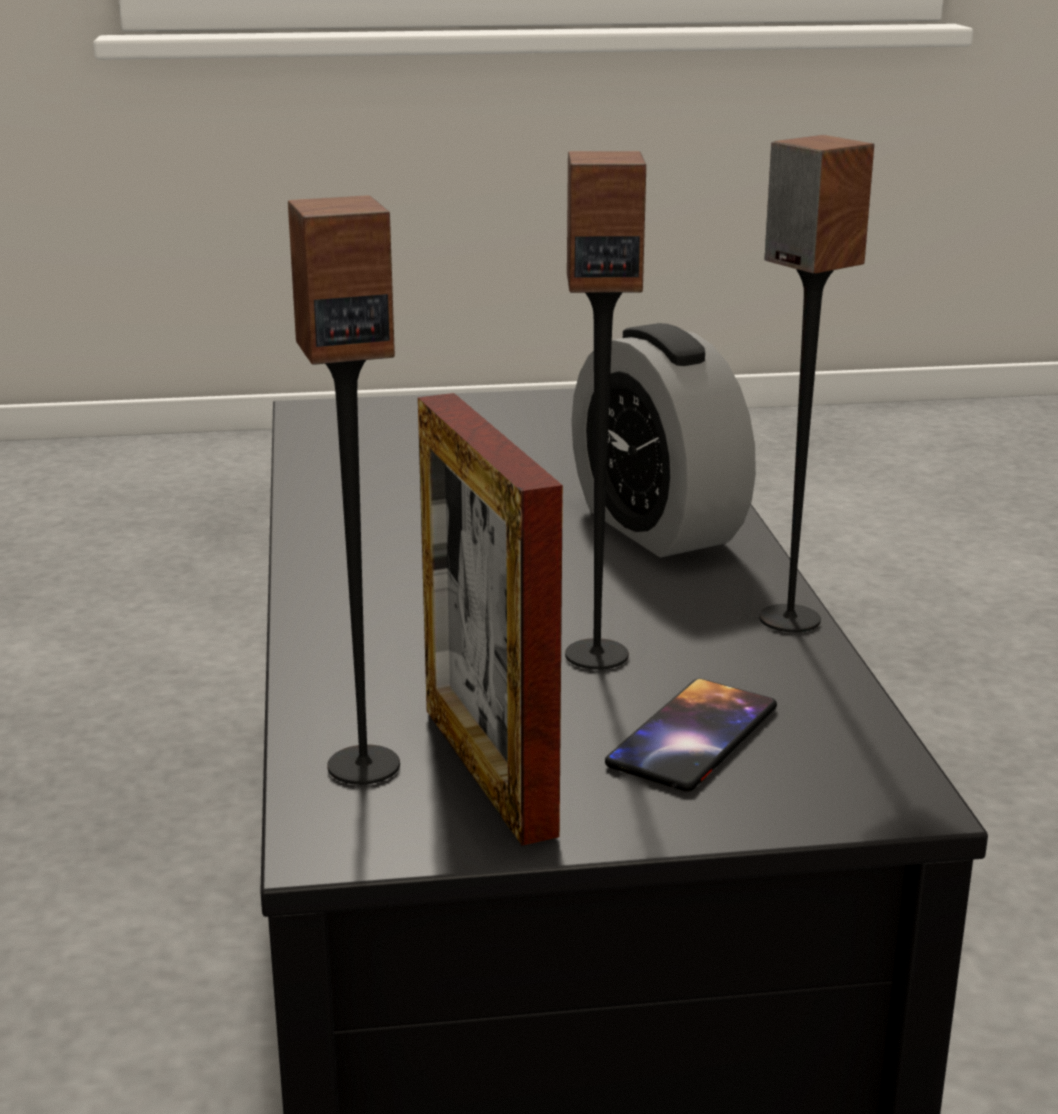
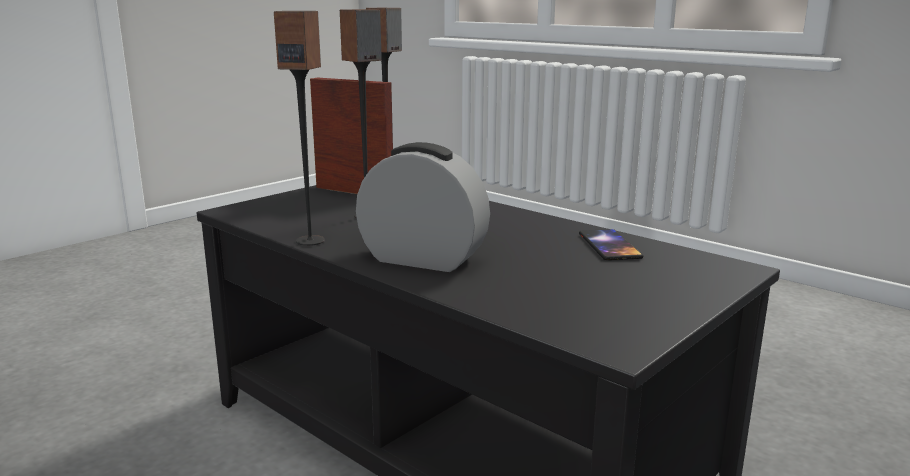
camera: 140 degrees right, 5 degrees down
phone [605,678,777,791] -> phone moved to [579,229,643,260]

